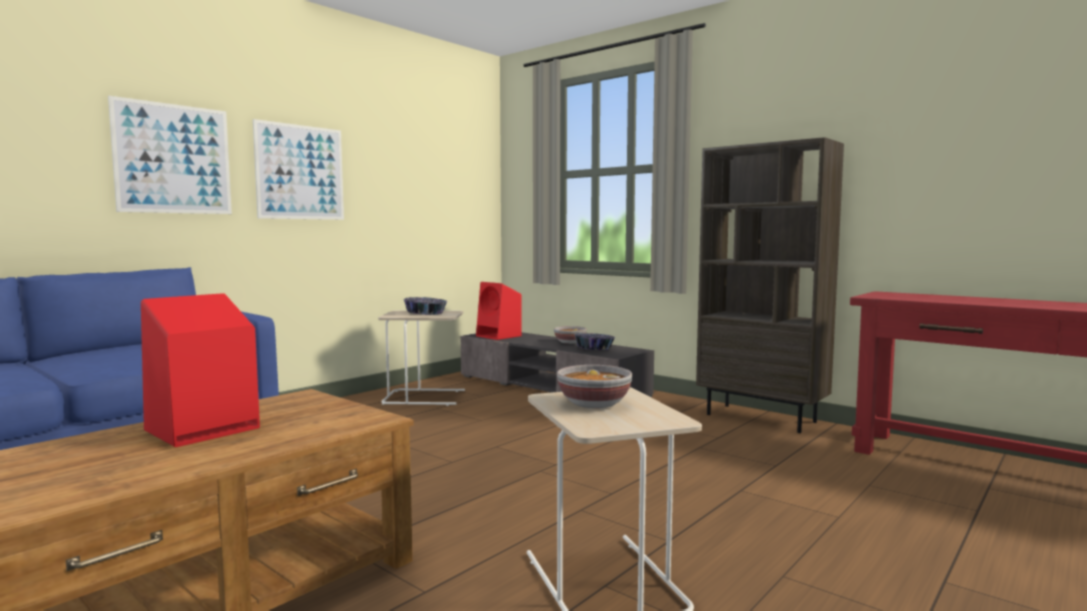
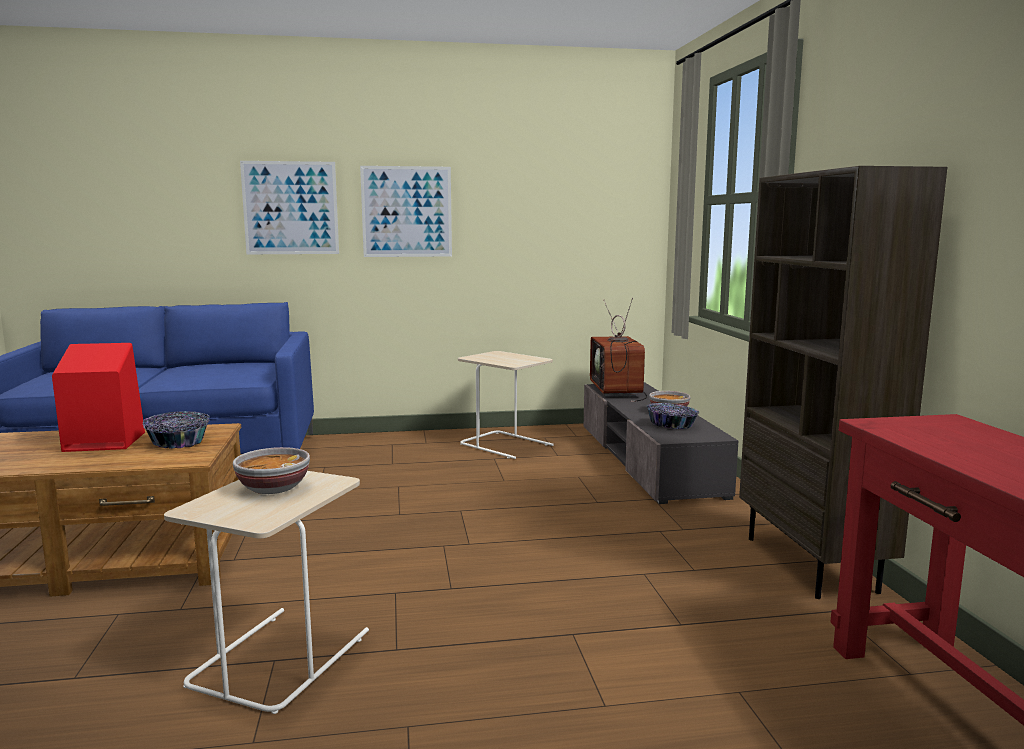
camera: 40 degrees right, 5 degrees up
bowl [403,297,447,315] -> bowl moved to [143,411,210,449]
red speaker [476,282,521,340] -> television [590,298,647,402]

